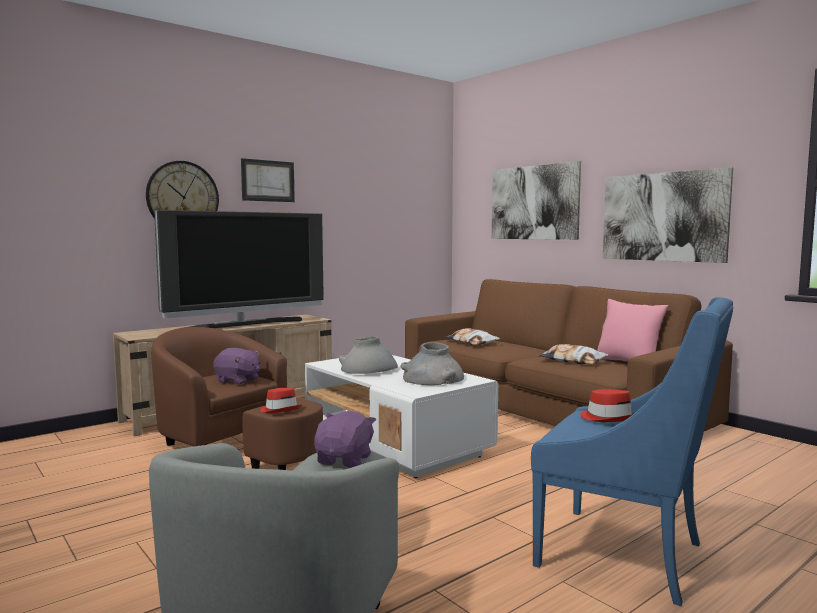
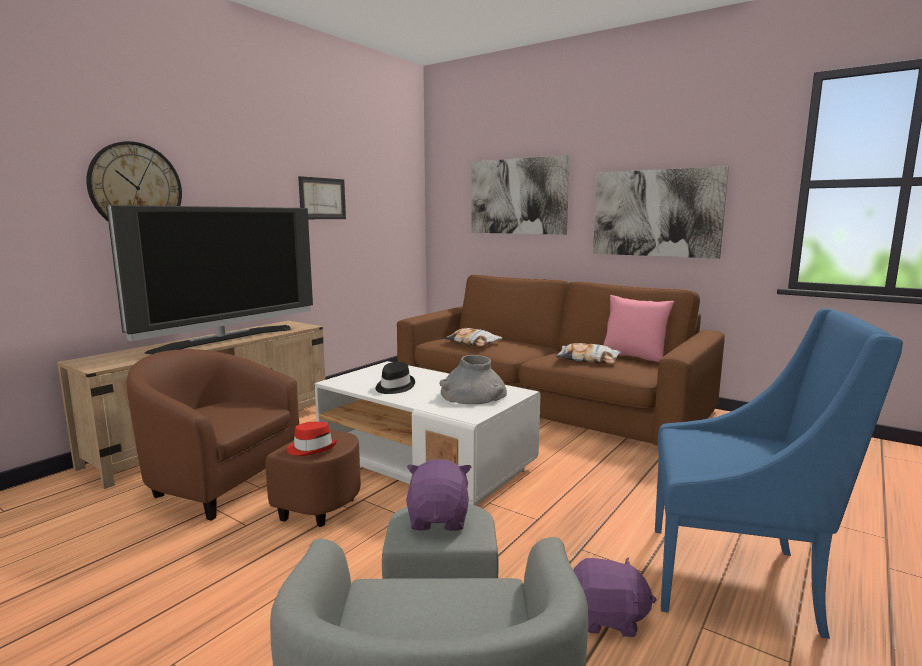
camera: 15 degrees left, 5 degrees up
purple plush toy [213,348,261,385] -> purple plush toy moved to [573,558,657,637]
picture [241,158,295,202] -> picture moved to [298,176,346,219]
grey vase [339,336,398,374] -> black hat [375,362,415,394]
red hat [580,389,634,422] -> none

